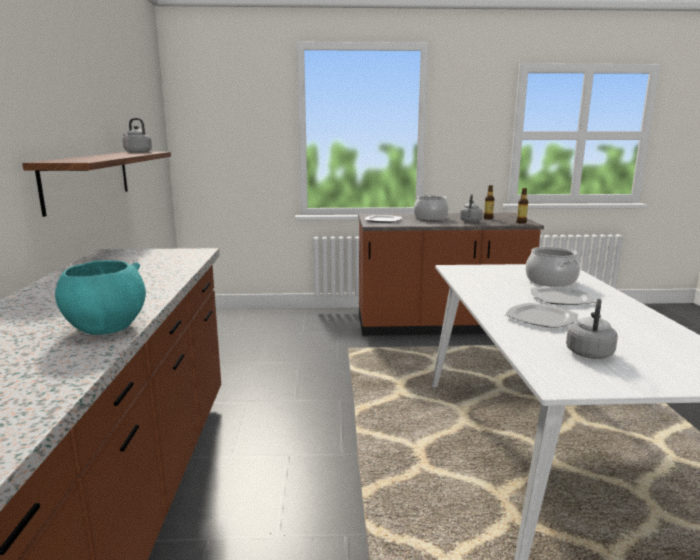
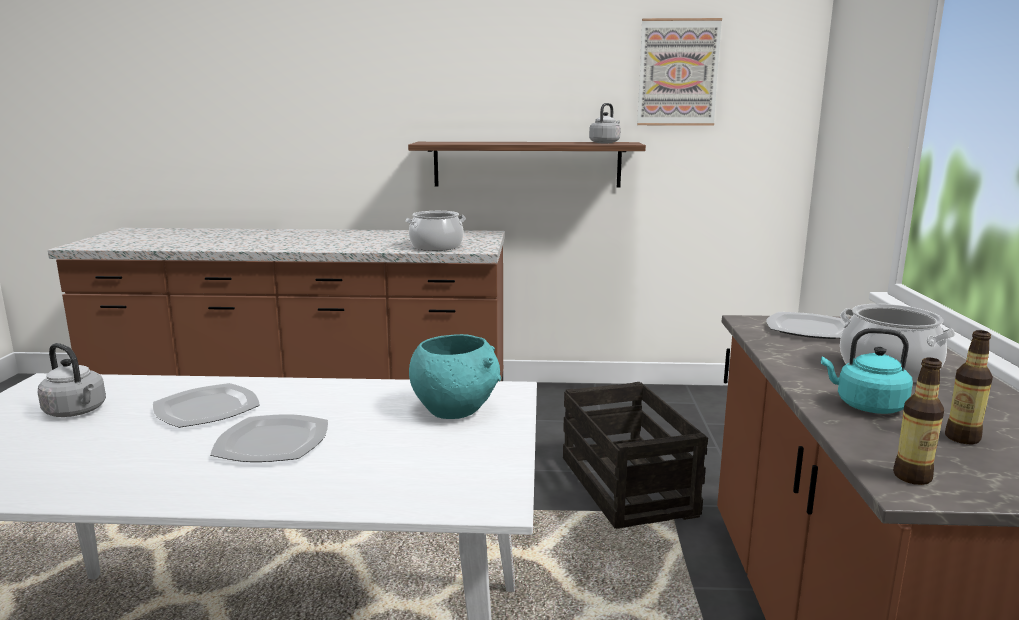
camera: 95 degrees right, 0 degrees up
turquoise bowl [55,260,146,335] -> turquoise bowl moved to [409,334,501,419]
grey kettle [460,194,483,222] -> turquoise kettle [821,328,913,414]
cooking pot [526,247,580,287] -> cooking pot moved to [406,211,466,251]
none -> crate [563,382,708,529]
none -> picture [637,18,722,125]

